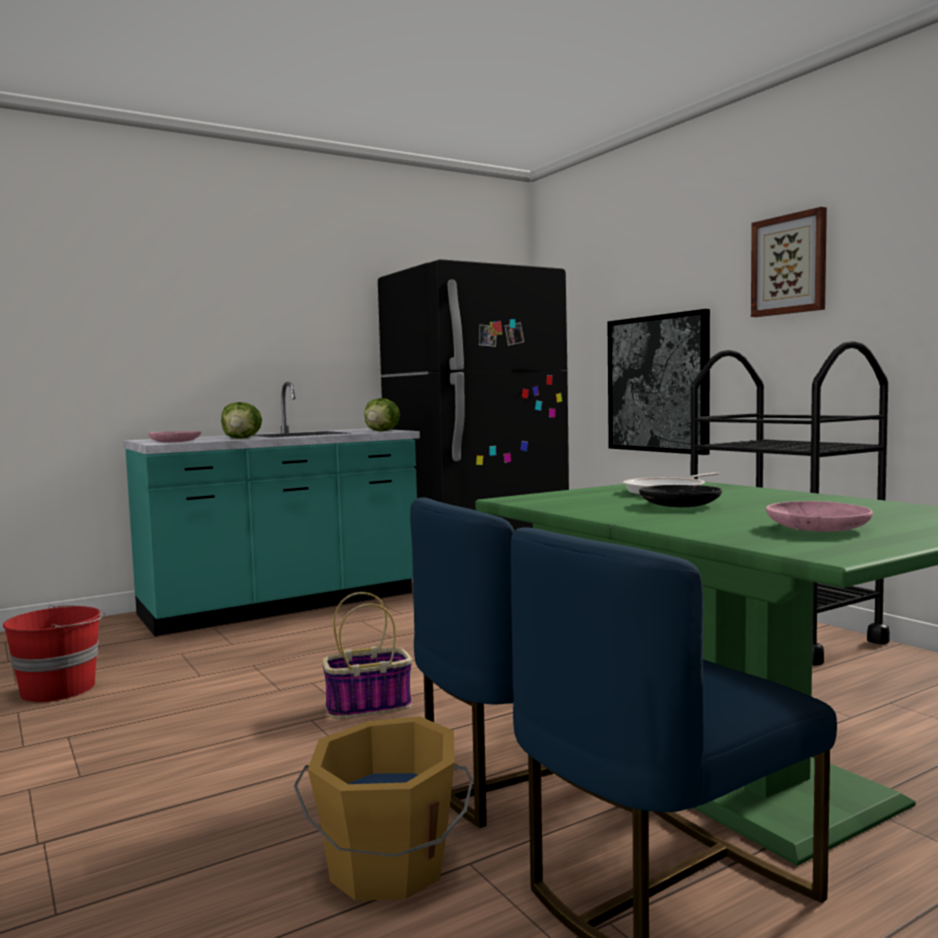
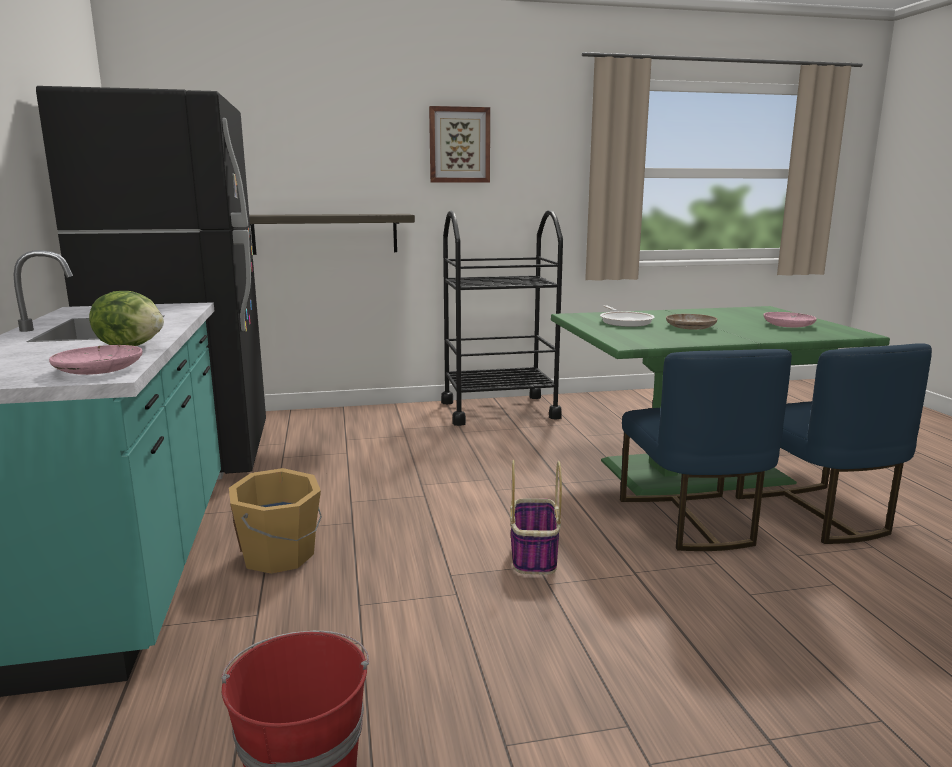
camera: 70 degrees left, 10 degrees up
orange bucket [294,716,473,901] -> orange bucket moved to [229,468,322,574]
lettuce [364,398,400,431] -> none
picture [608,309,710,455] -> shelf [249,214,415,255]
black plate [639,485,722,507] -> beige plate [666,314,717,330]

